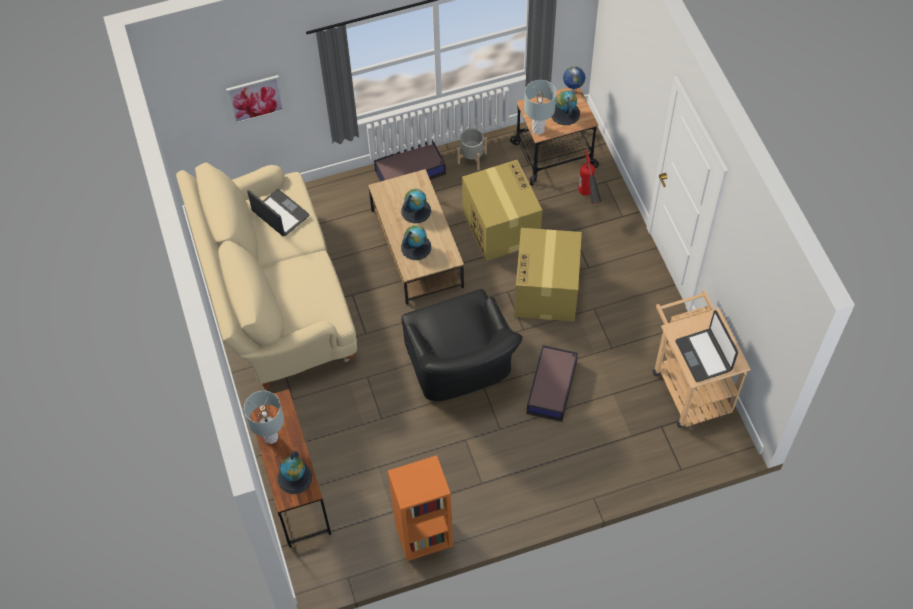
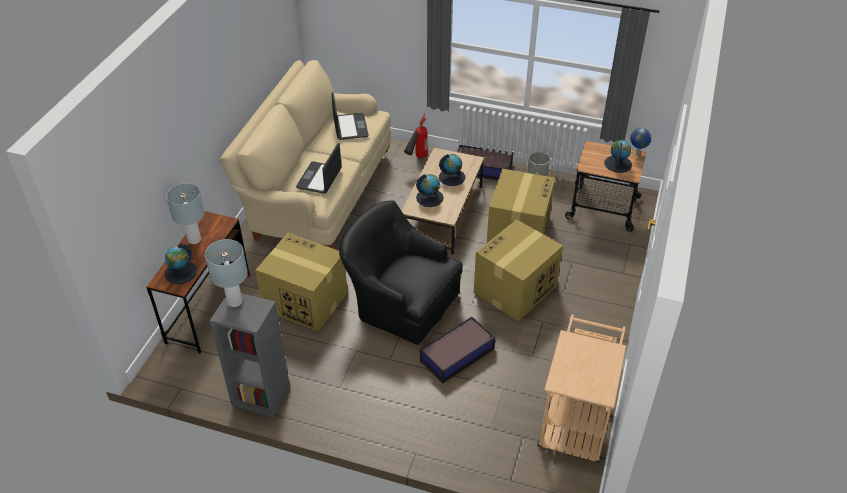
camera: 35 degrees right, 15 degrees down
picture [226,75,285,124] -> none
orange bookcase [388,455,453,561] -> grey bookcase [210,293,290,417]
black armchair [401,289,523,401] -> black armchair turned 105 degrees clockwise [339,201,463,345]
grey table lamp [524,80,556,135] -> grey table lamp moved to [205,239,248,307]
fire extinguisher [578,150,602,204] -> fire extinguisher moved to [404,114,428,158]
laptop [676,310,738,382] -> laptop moved to [296,143,342,194]
none -> cardboard box [255,233,348,332]

